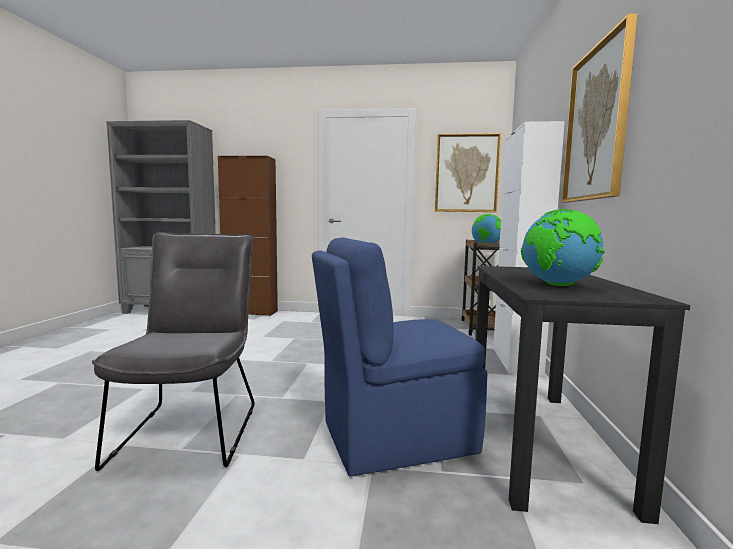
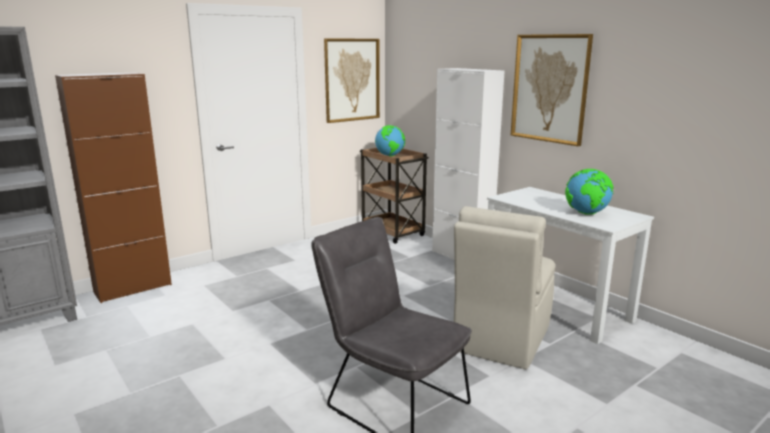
camera: 45 degrees left, 10 degrees up
blue chair [312,237,487,477] -> beige chair [454,206,555,369]
black desk [475,266,690,524] -> white desk [487,187,654,344]

